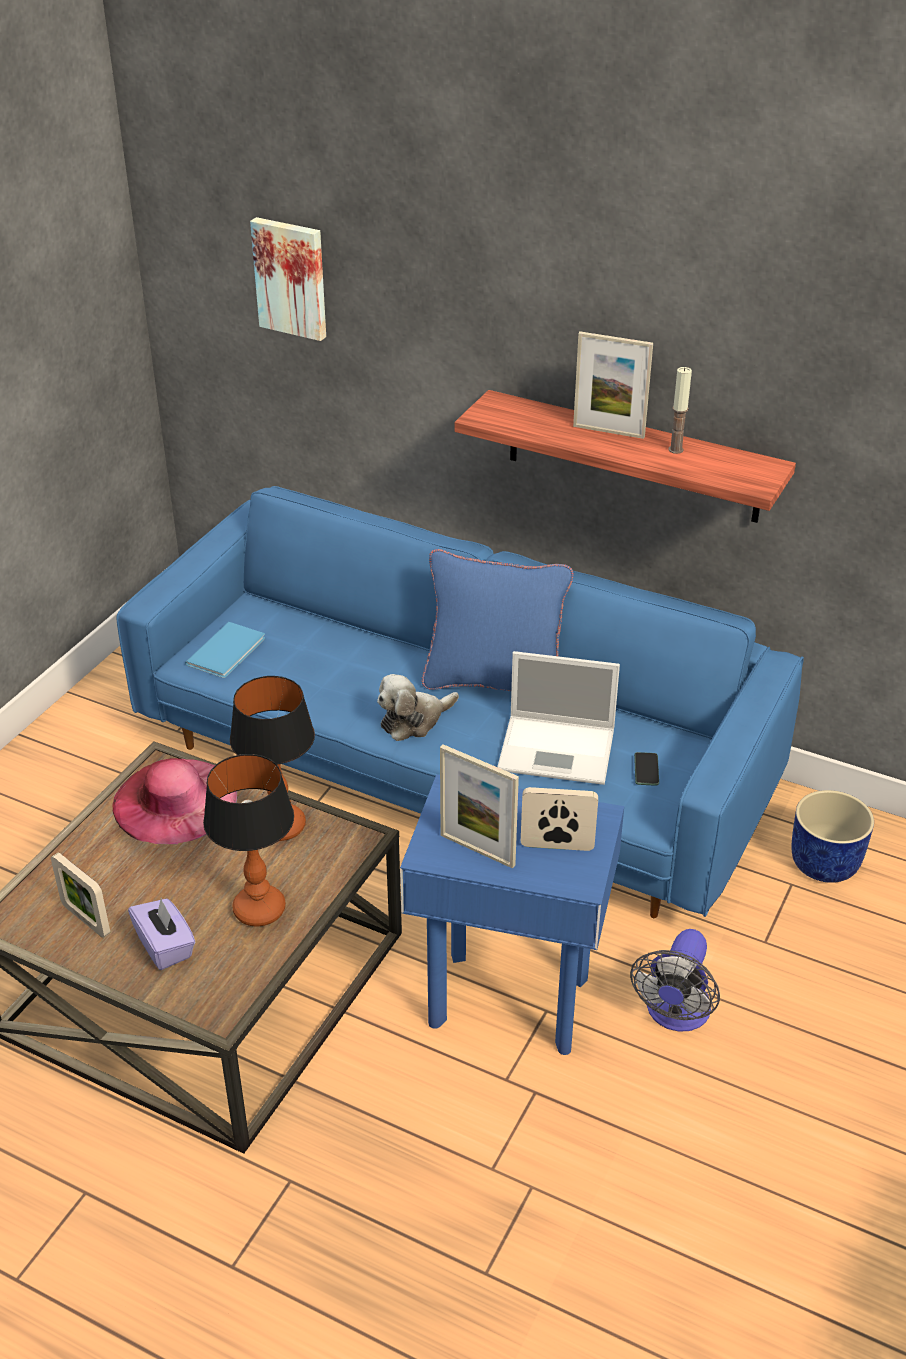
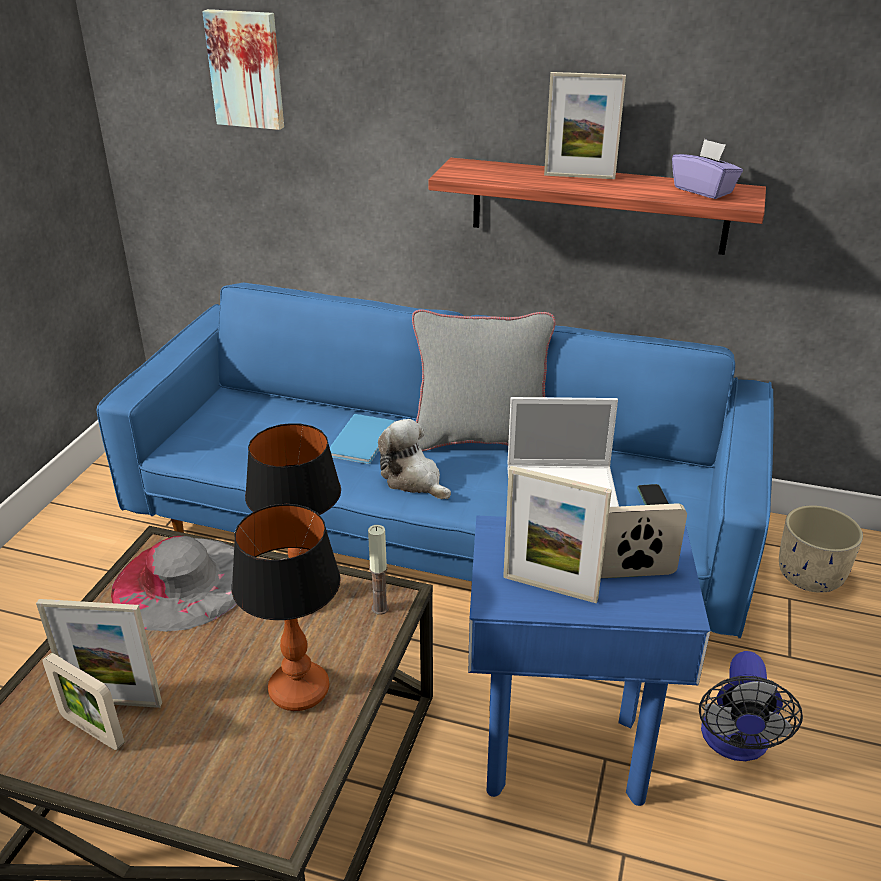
camera: 10 degrees left, 5 degrees down
pink hat [112,758,237,844] -> grey hat [111,536,237,632]
purple tissue box [128,898,196,970] -> purple tissue box moved to [672,139,743,199]
blue book [185,622,265,678] -> blue book moved to [330,414,395,464]
plush toy [377,674,459,741] -> plush toy turned 90 degrees clockwise [378,419,451,499]
blue pillow [422,549,574,692] -> grey pillow [412,309,556,451]
candle [669,367,692,454] -> candle moved to [368,525,389,615]
blue planter [792,790,874,883] -> beige planter [779,505,863,593]
none -> picture frame [36,599,162,708]

